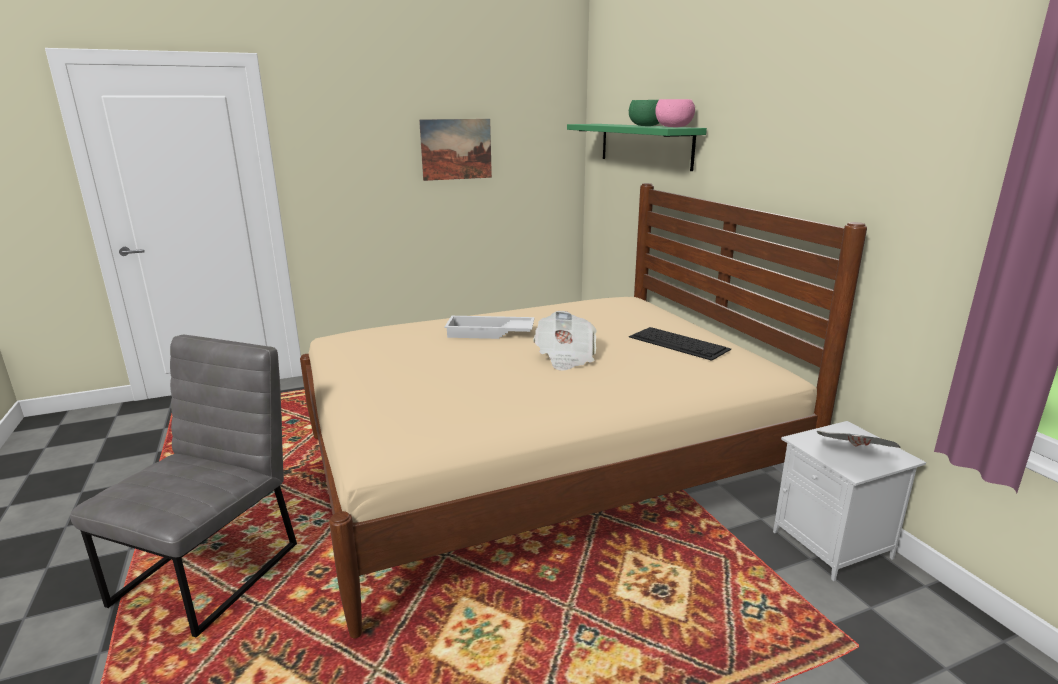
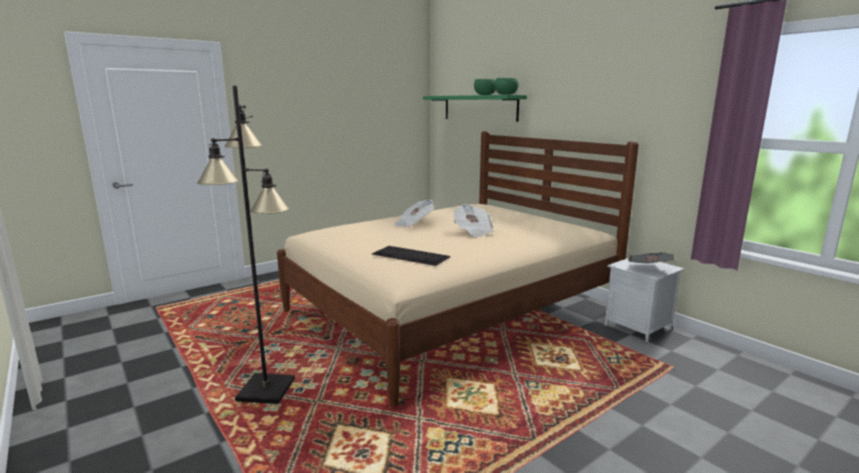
camera: 15 degrees left, 5 degrees down
grey chair [70,335,297,638] -> black floor lamp [197,86,295,404]
picture [419,119,492,181] -> none
white tray [444,316,534,339] -> newspaper [393,199,434,227]
keyboard [629,327,731,361] -> keyboard moved to [372,246,451,266]
pink bowl [655,99,695,127] -> green bowl [494,78,519,95]

